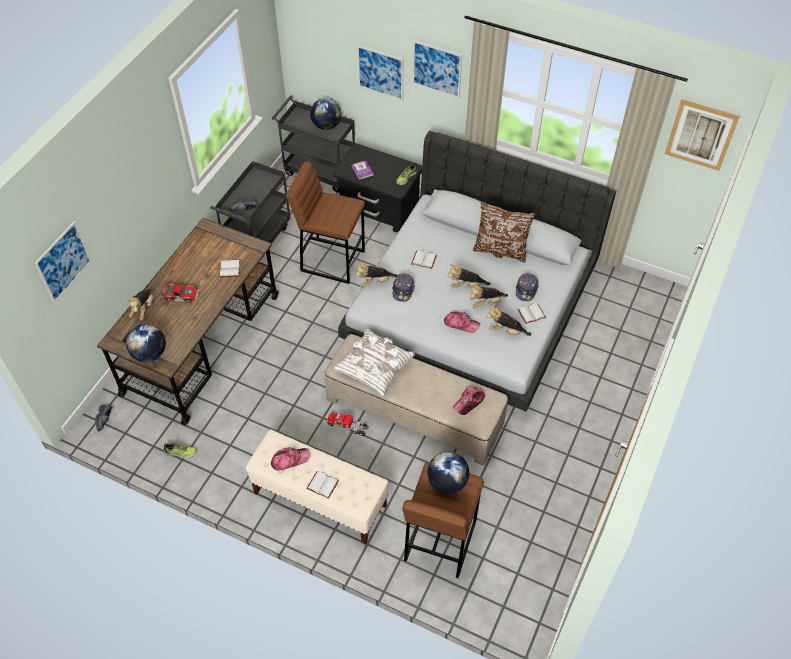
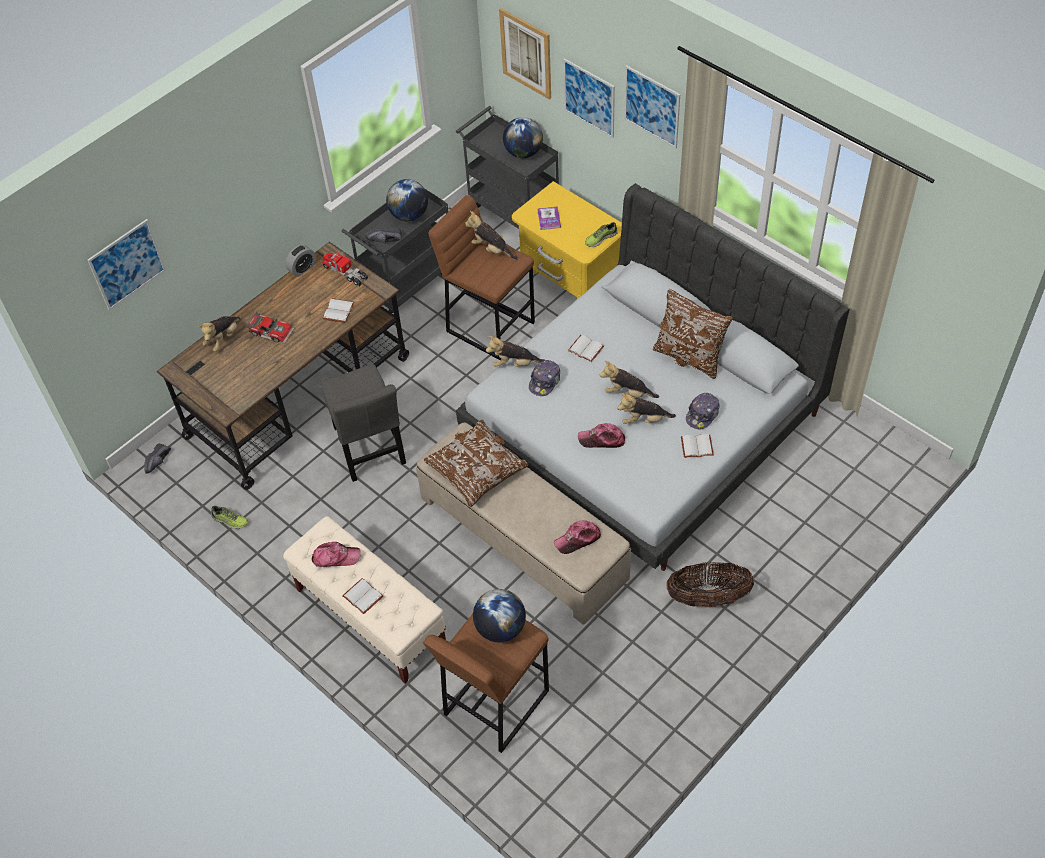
camera: 20 degrees right, 0 degrees up
globe [126,324,166,362] -> globe moved to [386,179,428,221]
toy truck [327,413,368,436] -> toy truck moved to [321,252,368,286]
black nightstand [333,143,422,232] -> yellow nightstand [512,181,622,298]
white pillow [334,328,415,396] -> brown pillow [424,420,529,507]
cap [444,311,480,333] -> cap turned 150 degrees clockwise [578,423,625,448]
plush toy [486,305,531,336] -> plush toy moved to [466,211,518,259]
picture [665,99,740,171] -> picture moved to [499,8,551,100]
none -> alarm clock [285,245,316,277]
none -> grey chair [321,364,406,482]
none -> basket [666,562,754,607]

